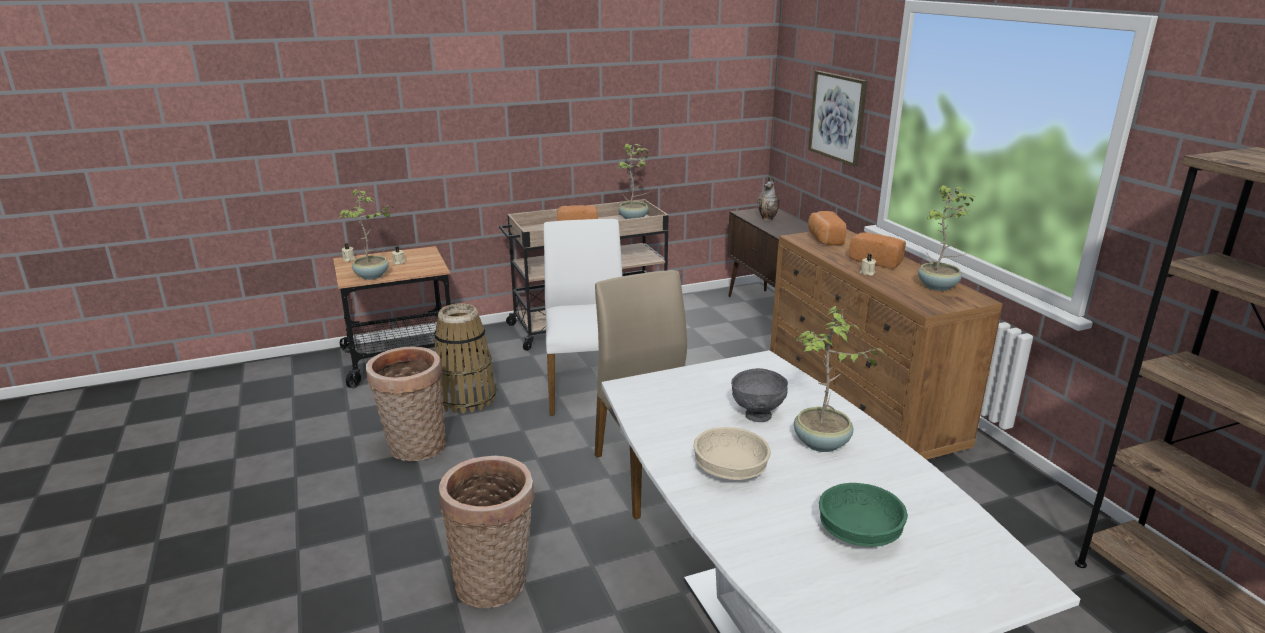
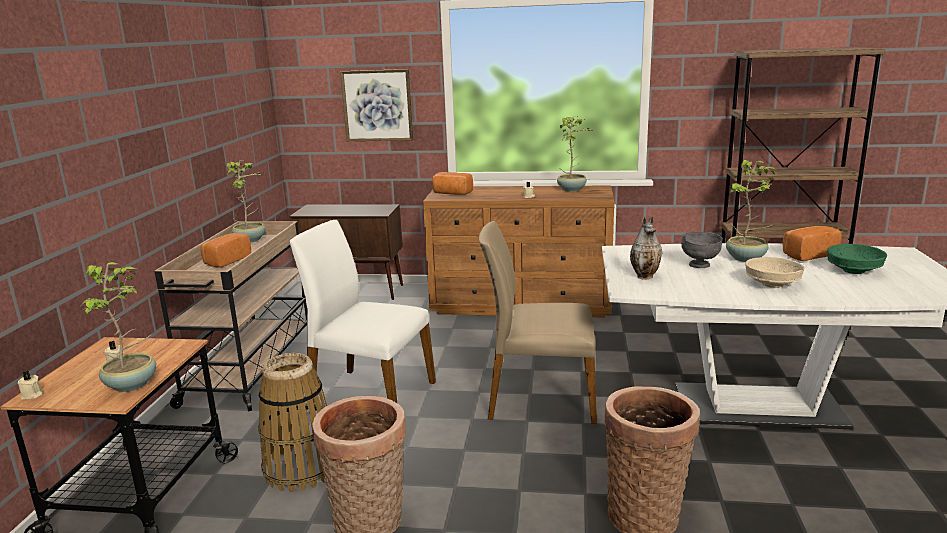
camera: 60 degrees left, 5 degrees down
vase [758,176,780,221] -> vase moved to [630,216,662,279]
bread [849,232,906,269] -> bread moved to [783,226,842,261]

